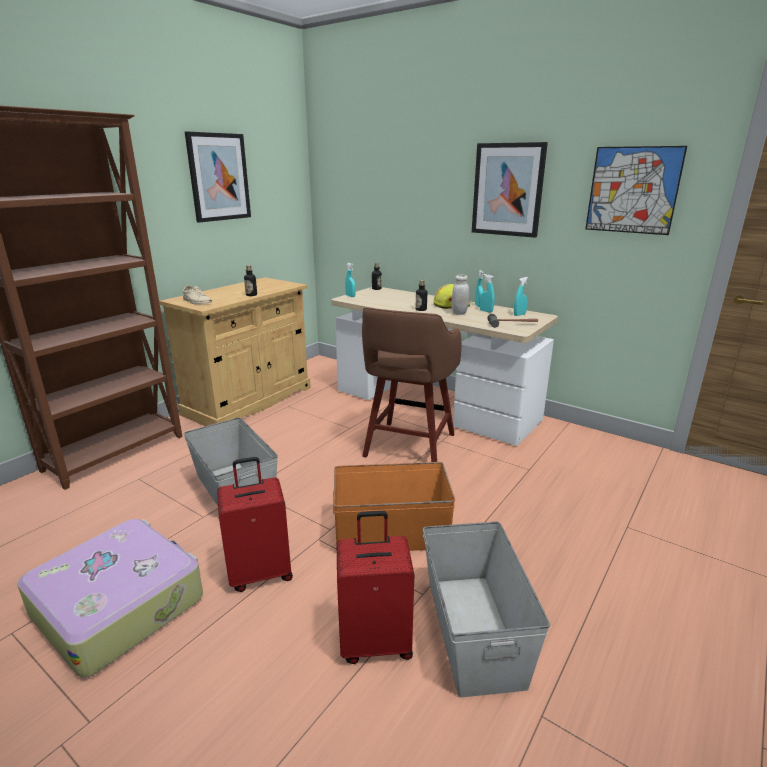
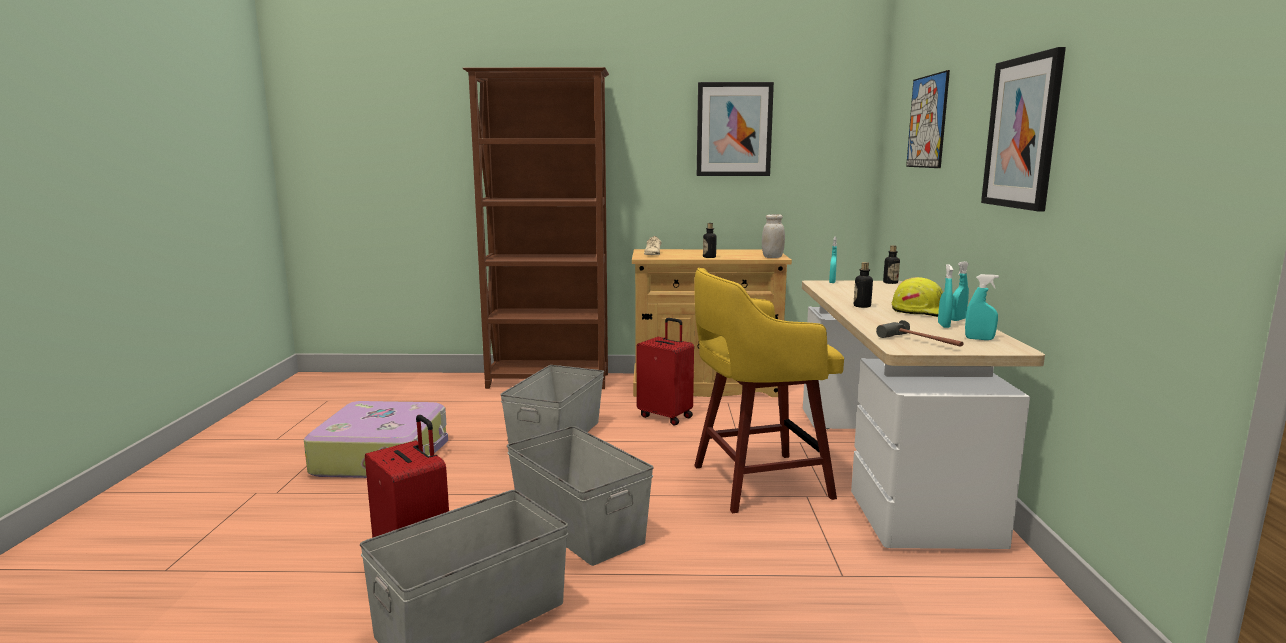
camera: 55 degrees right, 10 degrees down
red suitcase [217,457,293,592] -> red suitcase moved to [637,318,694,425]
orange storage box [333,462,455,551] -> grey storage box [507,426,654,566]
brown stool [362,308,461,462] -> yellow stool [694,268,844,513]
white jar [452,274,469,315] -> white jar moved to [762,214,785,258]
picture [585,146,687,235] -> picture moved to [906,70,950,168]

